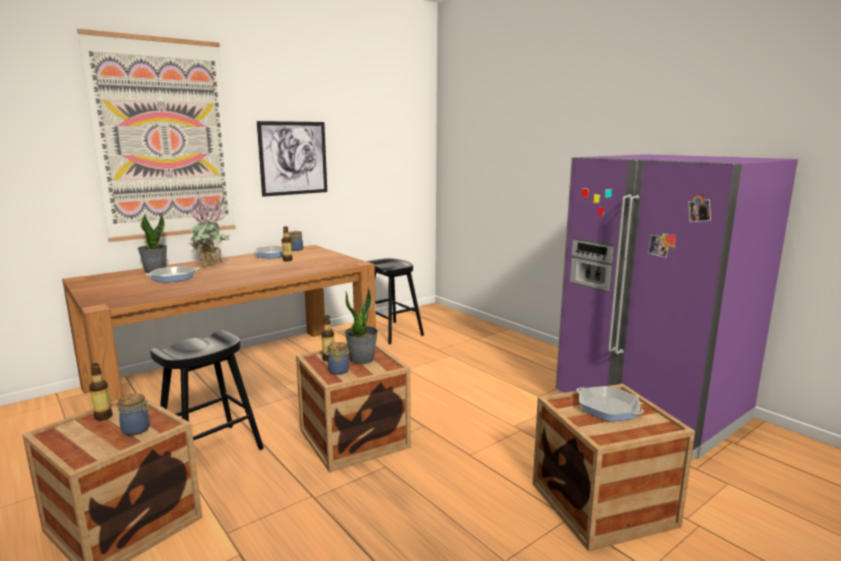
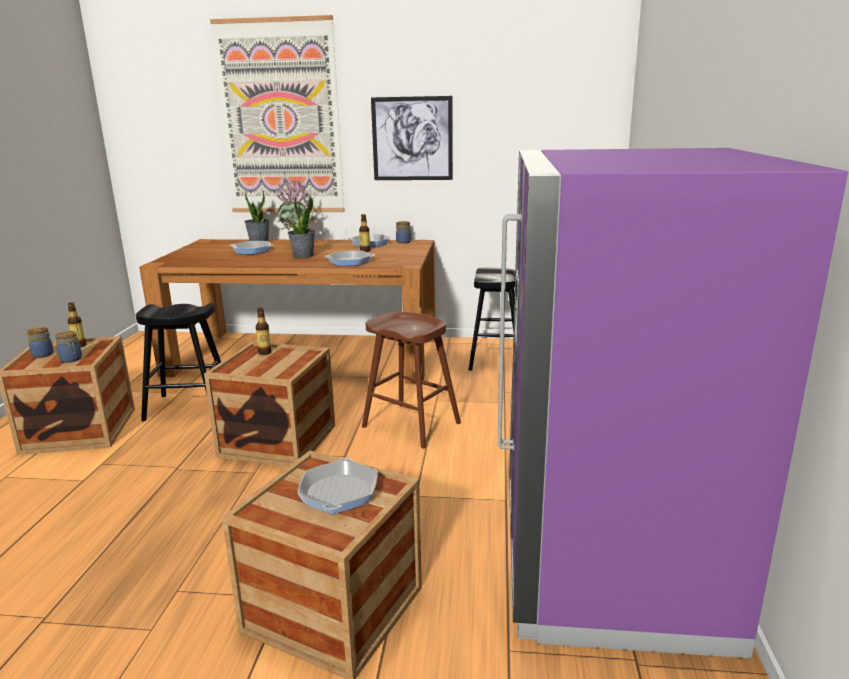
camera: 45 degrees right, 5 degrees up
jar [325,342,349,375] -> jar moved to [27,327,54,358]
potted plant [345,287,378,364] -> potted plant moved to [288,195,315,258]
none -> frying pan [325,251,375,266]
none -> brown stool [362,312,461,449]

